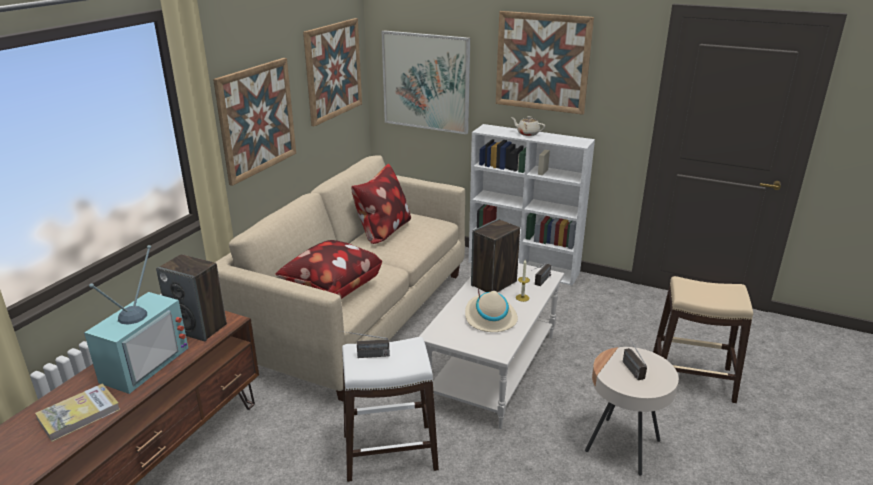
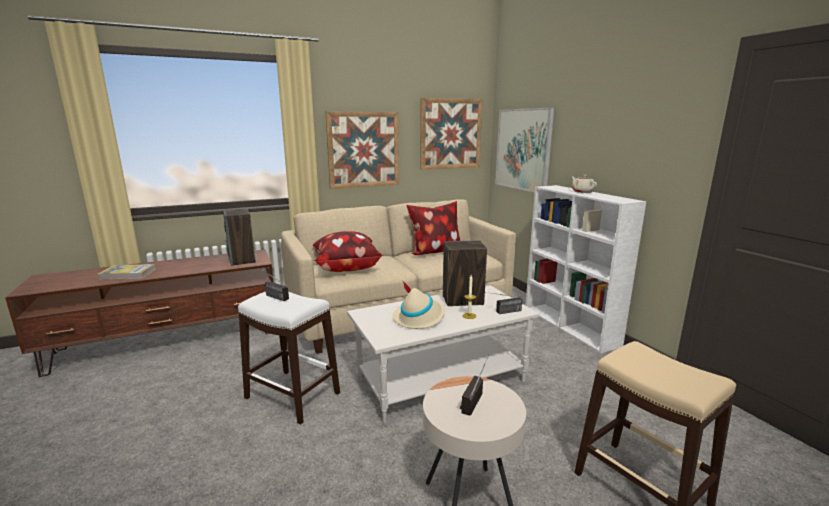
camera: 40 degrees right, 10 degrees down
television [84,245,188,394] -> none
picture [496,11,594,115] -> none

